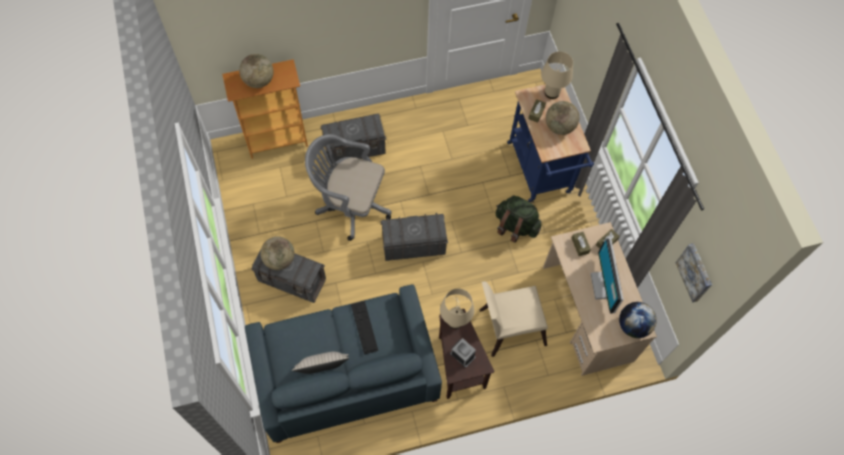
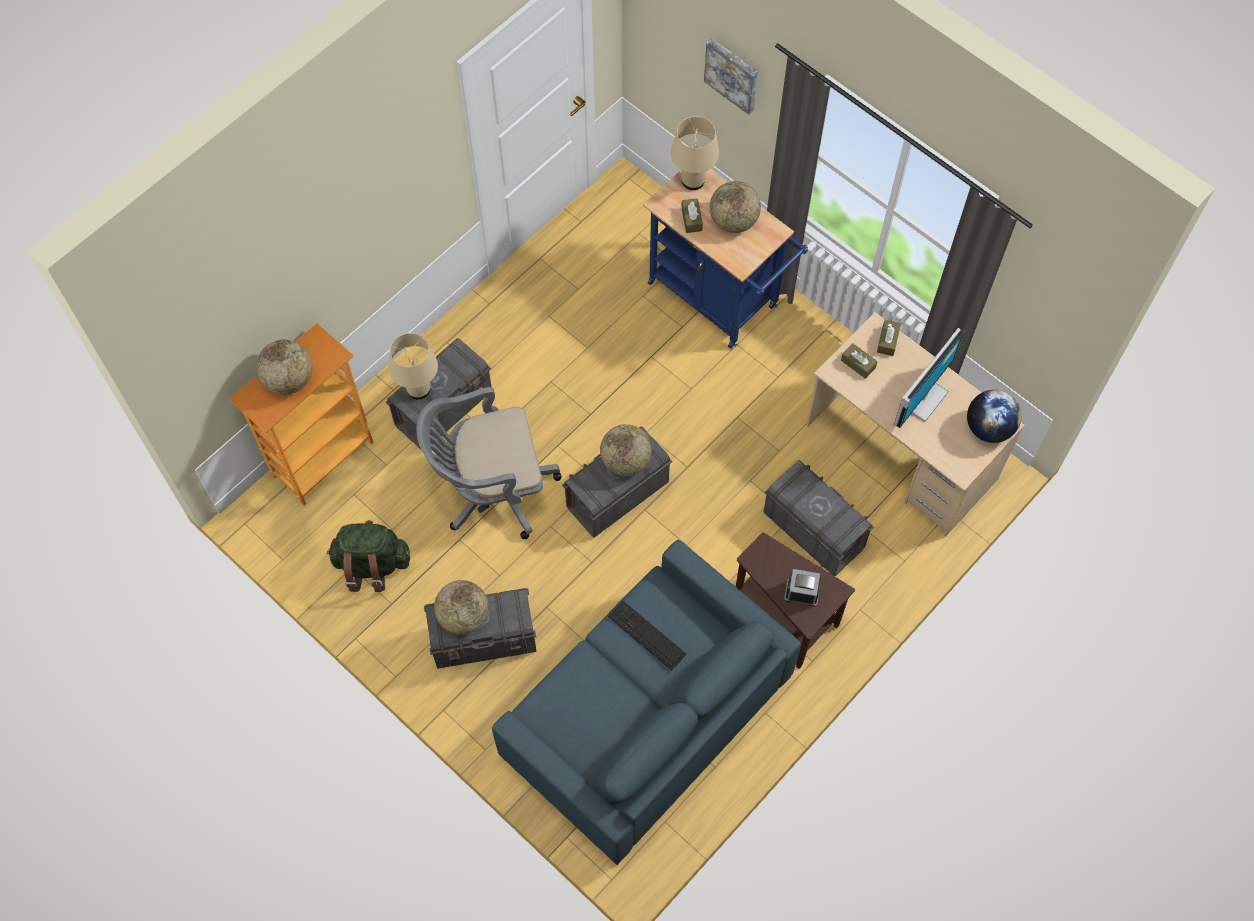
camera: 30 degrees left, 0 degrees up
beige pillow [292,352,349,374] -> none
beige table lamp [440,289,474,329] -> beige table lamp moved to [389,333,438,399]
beige chair [480,281,548,357] -> grey storage box [763,460,874,576]
green backpack [496,195,542,243] -> green backpack moved to [327,520,410,592]
monitor [590,236,624,313] -> monitor turned 105 degrees counterclockwise [894,328,964,428]
picture [676,244,712,303] -> picture moved to [704,38,758,115]
none -> globe [600,424,652,476]

